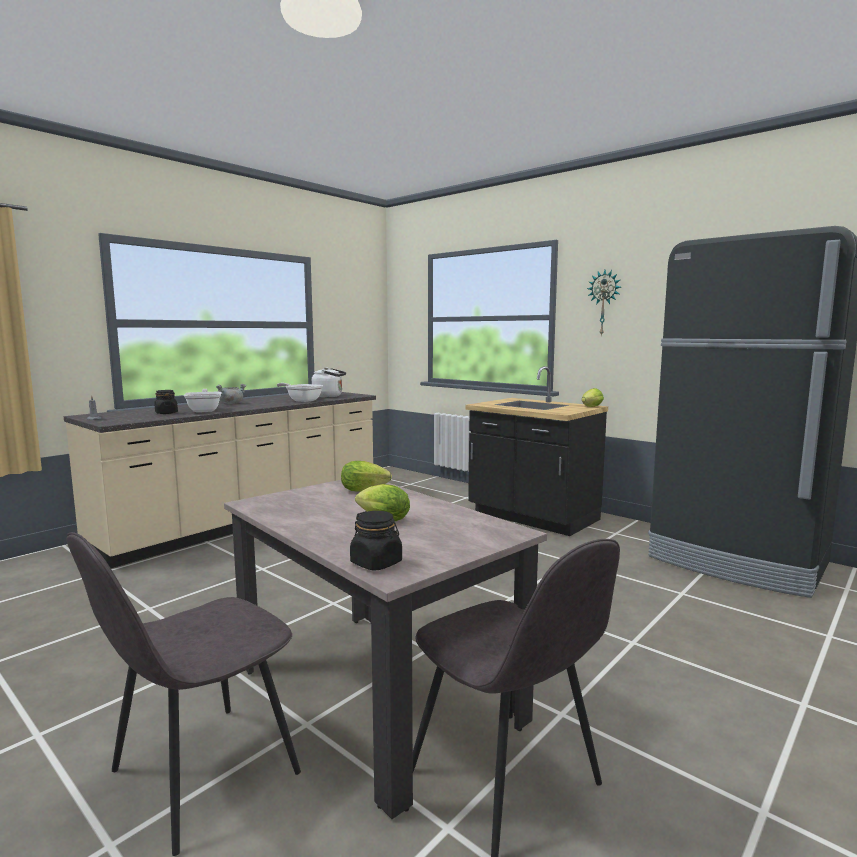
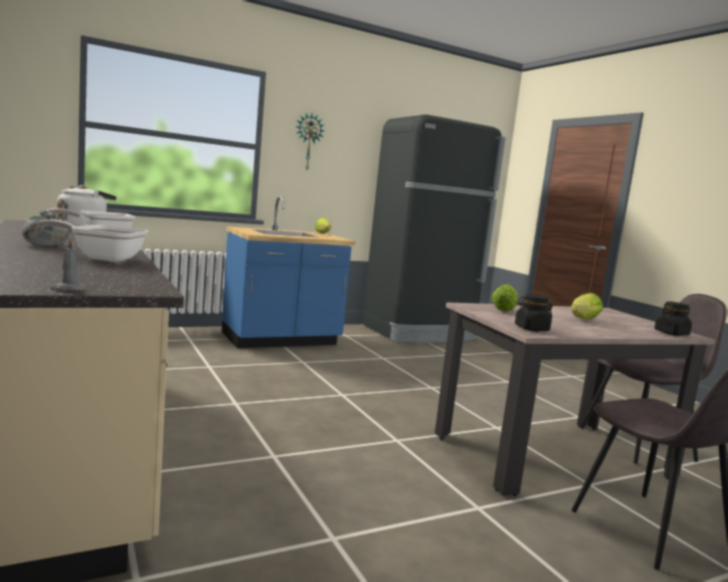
camera: 70 degrees left, 0 degrees up
black jar [154,390,178,414] -> black jar moved to [515,294,553,331]
black counter [465,366,608,536] -> blue counter [222,196,355,348]

